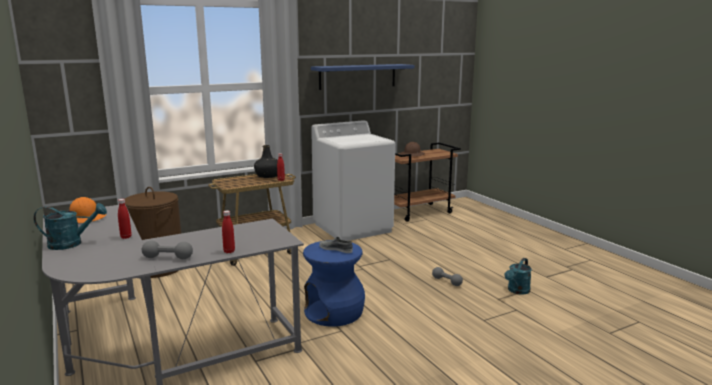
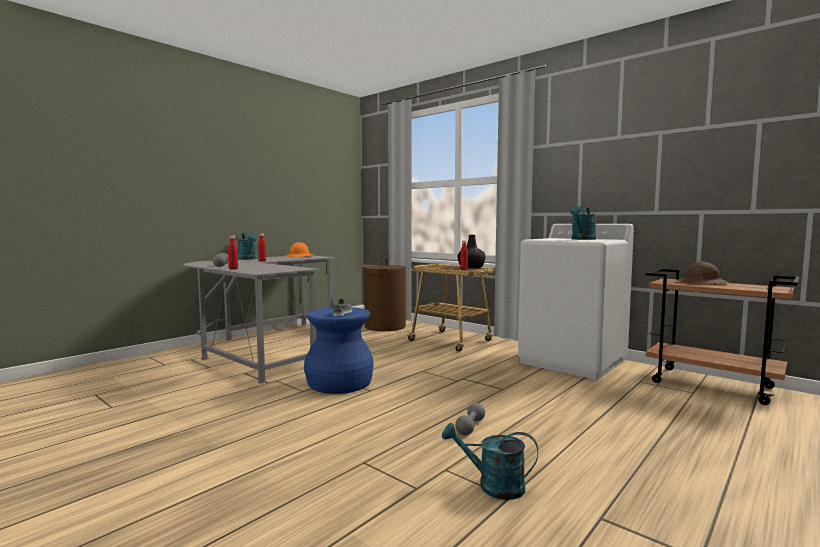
camera: 70 degrees right, 10 degrees down
blue shelf [311,64,414,90] -> none
none -> turquoise watering can [570,206,596,240]

